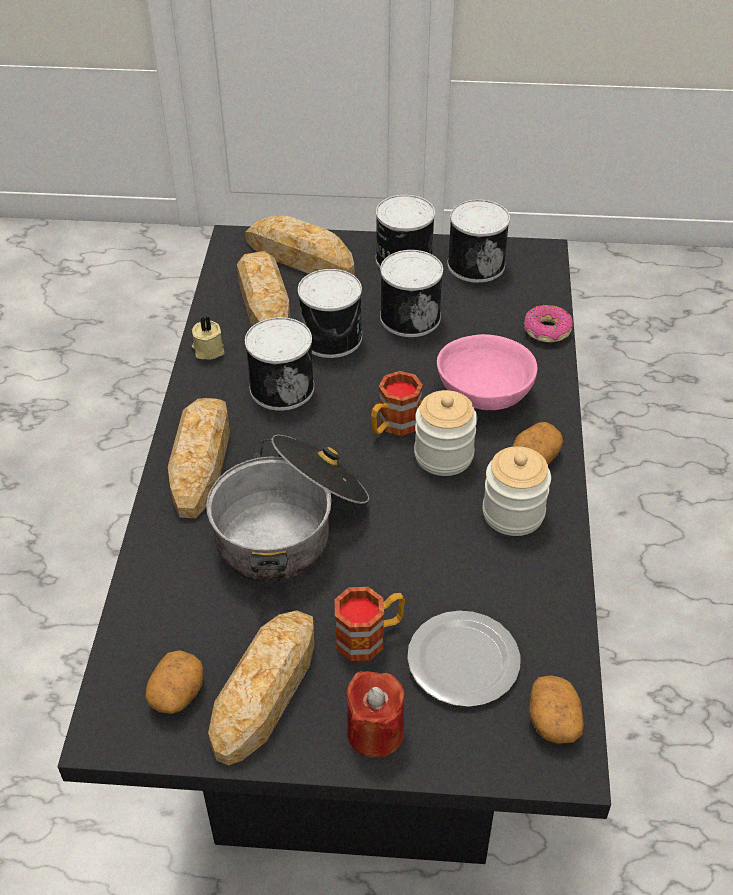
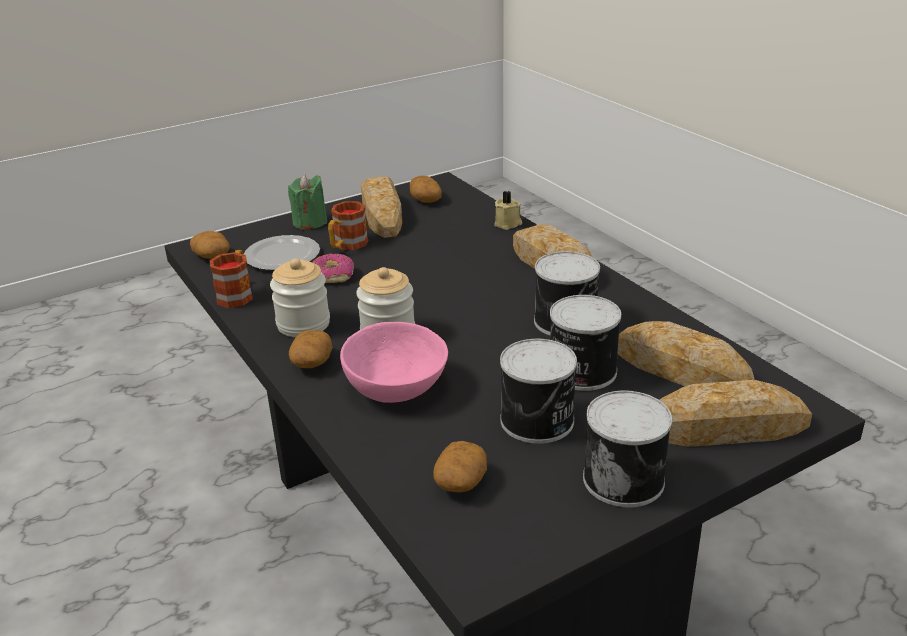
camera: 145 degrees right, 15 degrees down
beige candle [192,316,225,359] -> beige candle moved to [494,191,522,230]
cooking pot [206,435,369,582] -> none
red candle [345,671,405,758] -> green candle [288,174,327,230]
mug [371,371,423,436] -> mug moved to [210,250,253,308]
can [447,199,510,283] -> none
donut [524,305,573,343] -> donut moved to [312,254,354,283]
none -> potato [433,441,487,492]

